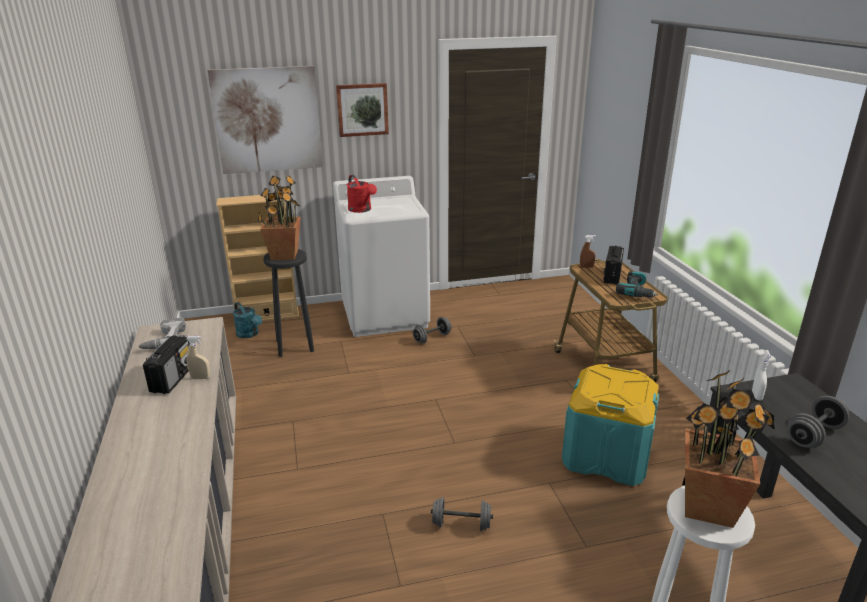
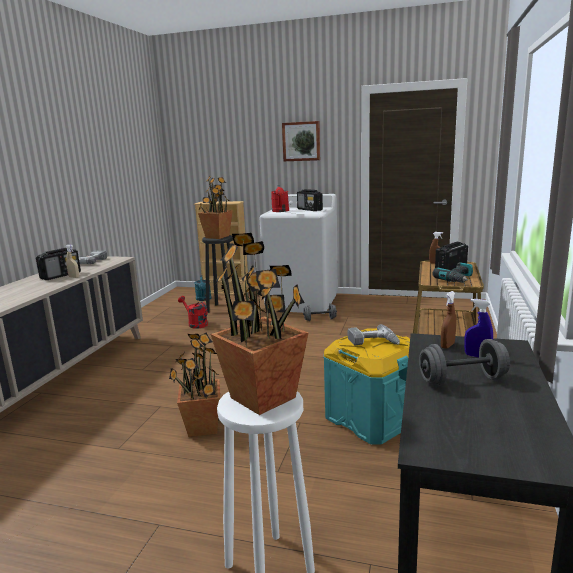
camera: 30 degrees right, 10 degrees down
picture [208,66,323,174] -> none
grey dumbbell [431,497,493,531] -> potted plant [169,332,220,437]
white spray bottle [752,350,771,400] -> brown spray bottle [441,291,456,349]
none -> red watering can [178,296,208,329]
none -> radio [297,189,323,211]
none -> power drill [347,324,400,346]
none -> blue spray bottle [464,299,493,357]

